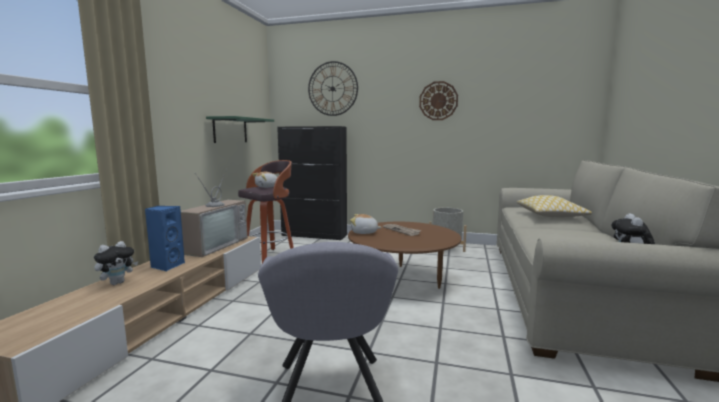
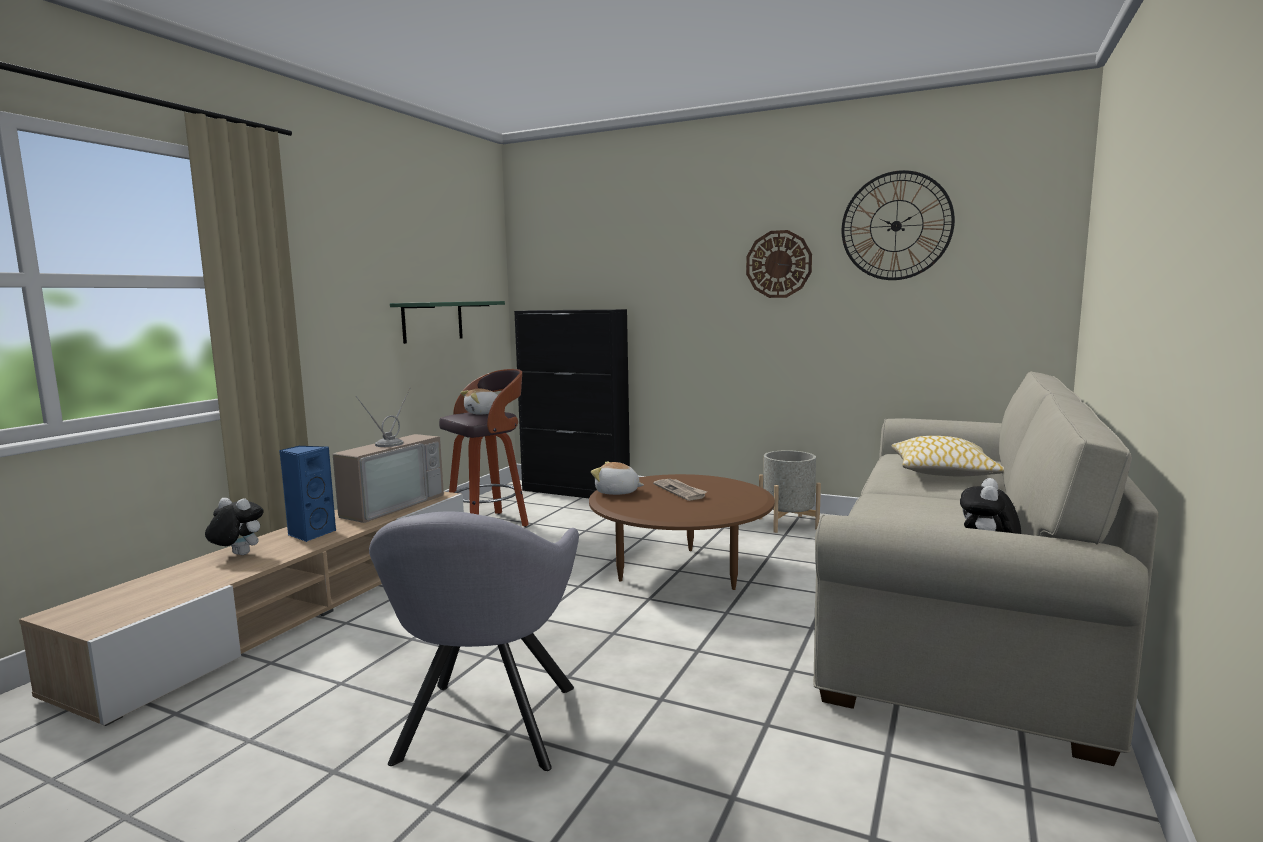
camera: 10 degrees right, 0 degrees up
plush toy [94,241,138,285] -> plush toy turned 120 degrees counterclockwise [205,498,264,555]
wall clock [308,61,358,116] -> wall clock moved to [842,170,955,280]

